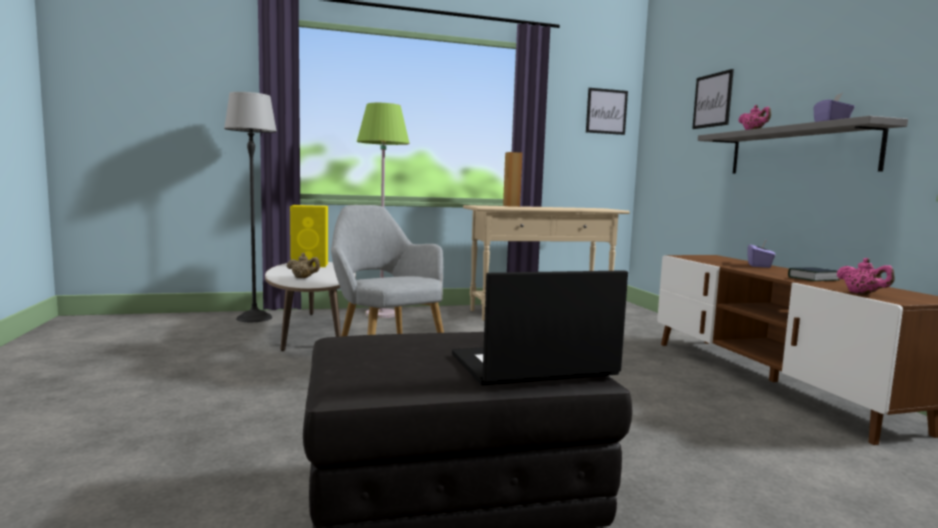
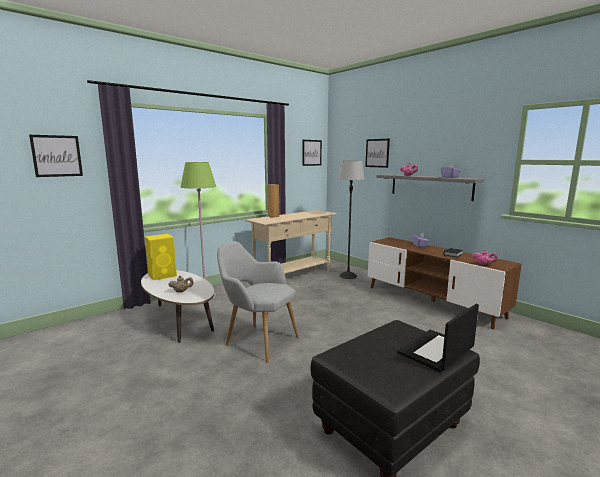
camera: 25 degrees left, 5 degrees up
floor lamp [224,92,277,322] -> floor lamp moved to [338,160,364,279]
none -> picture [29,135,83,177]

